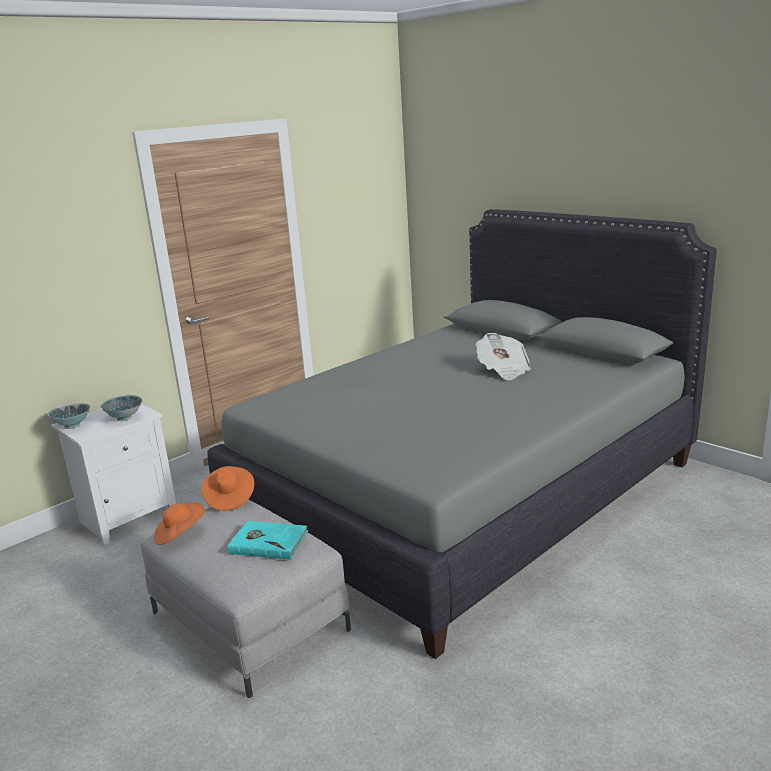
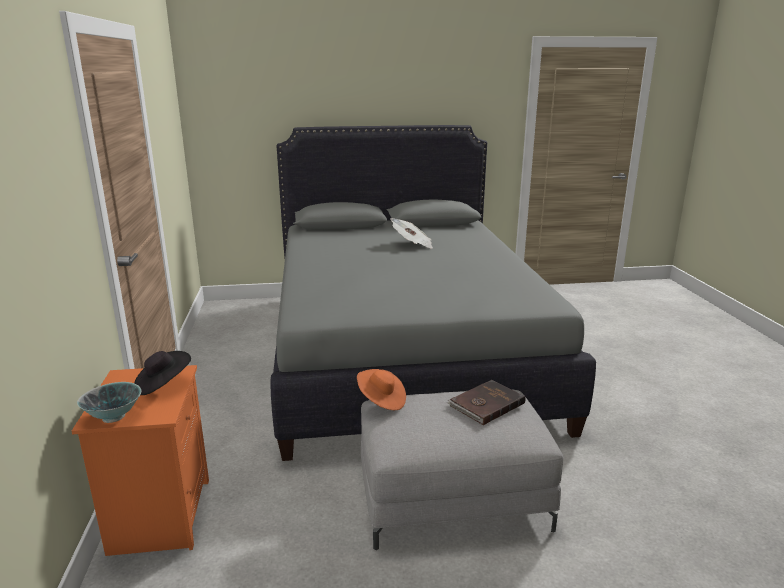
camera: 55 degrees left, 0 degrees up
white nightstand [51,404,176,545] -> orange nightstand [72,365,209,556]
bowl [100,395,143,421] -> black hat [134,351,191,395]
orange hat [154,502,205,545] -> none
turquoise book [227,521,309,560] -> brown book [447,380,525,425]

